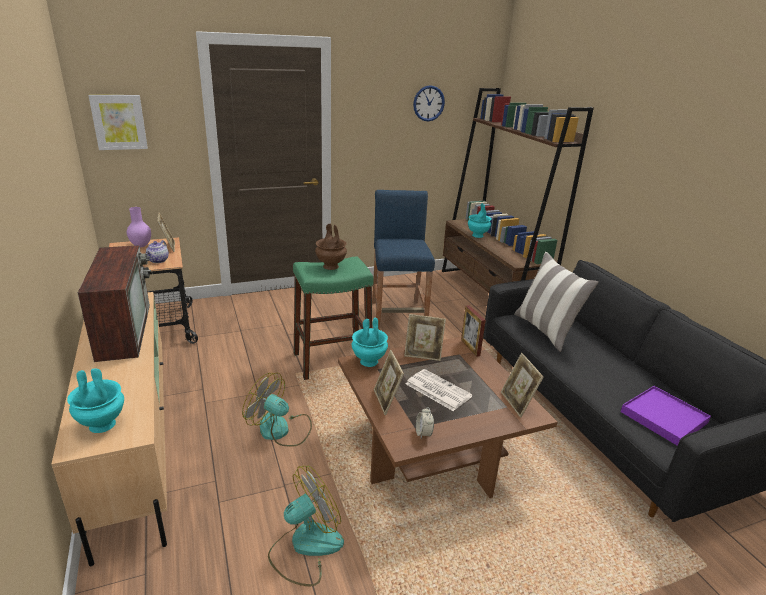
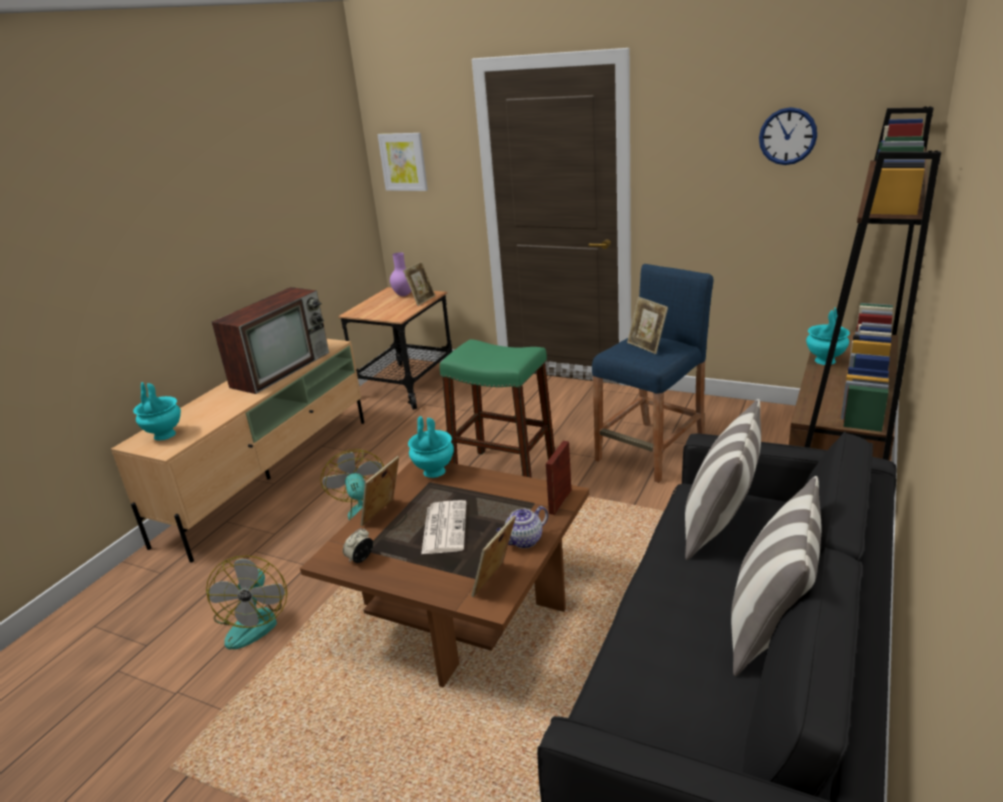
camera: 50 degrees right, 0 degrees up
teapot [146,240,169,263] -> teapot moved to [496,506,548,548]
fan [268,465,344,586] -> fan turned 75 degrees clockwise [206,556,287,649]
brown vase [315,224,347,270] -> none
picture frame [404,314,446,361] -> picture frame moved to [627,297,668,354]
purple tray [621,386,711,446] -> none
none -> pillow [731,476,821,676]

